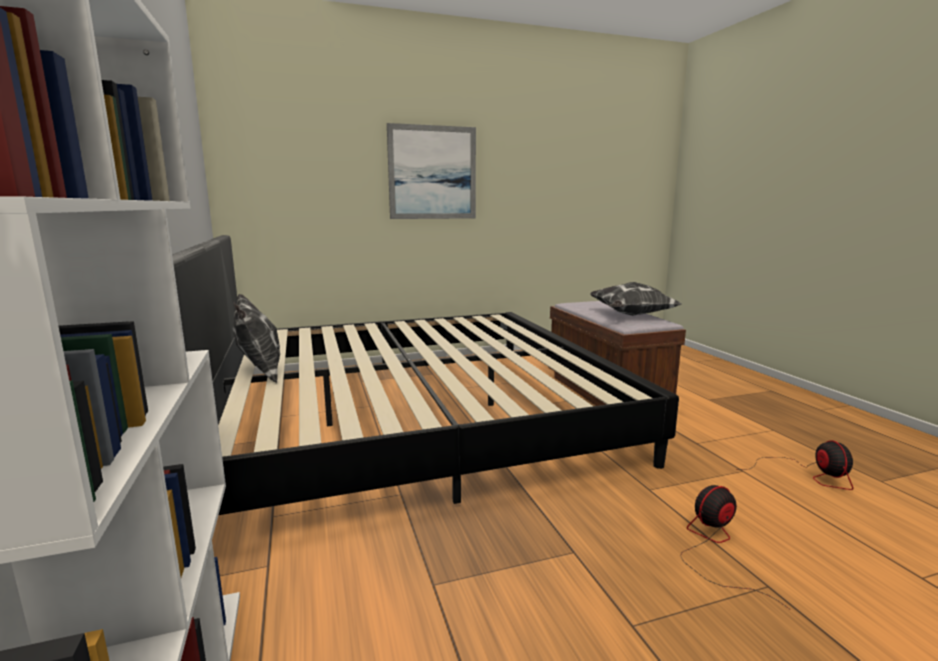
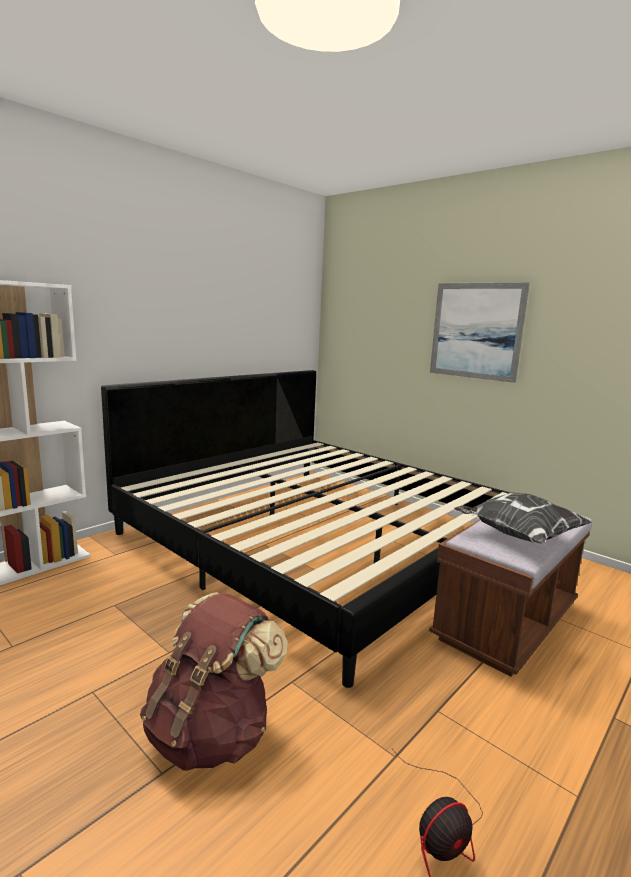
camera: 60 degrees right, 0 degrees up
pillow [233,294,280,384] -> none
fan [681,485,791,610] -> brown backpack [140,592,288,771]

